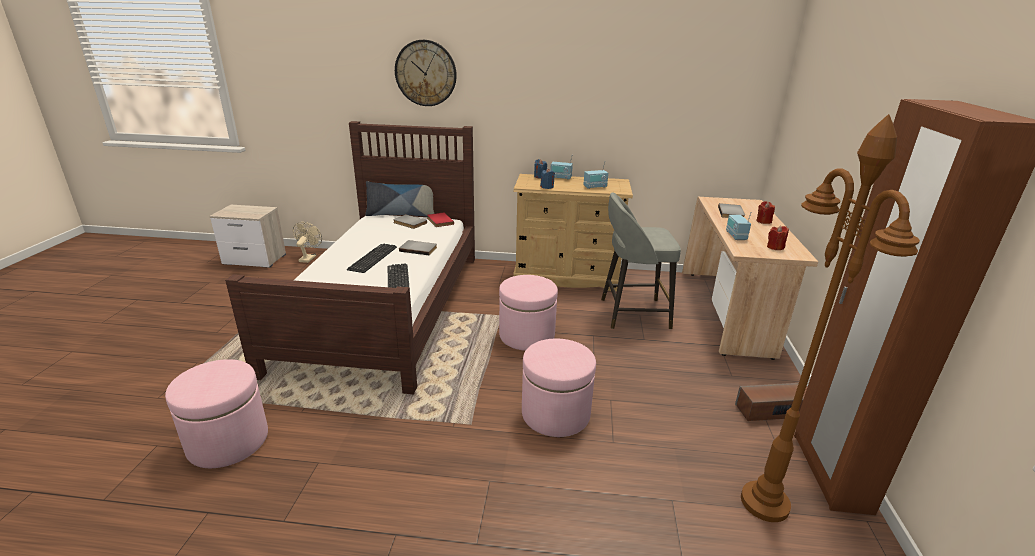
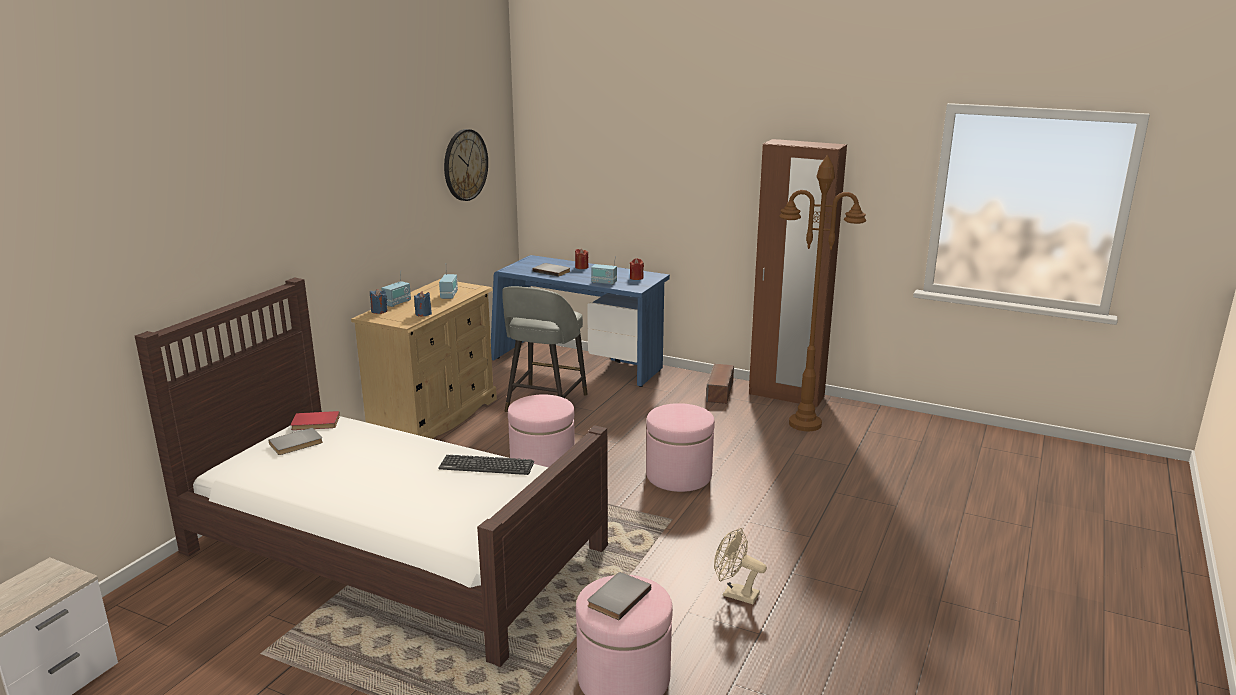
camera: 70 degrees left, 5 degrees down
beige fan [293,222,322,263] -> beige fan moved to [714,528,767,604]
keyboard [347,244,397,273] -> none
pillow [365,181,434,217] -> none
wall clock [395,40,457,106] -> wall clock moved to [444,129,488,201]
grey book [399,240,437,255] -> grey book moved to [587,572,651,620]
beige desk [682,197,818,360] -> blue desk [491,255,670,387]

